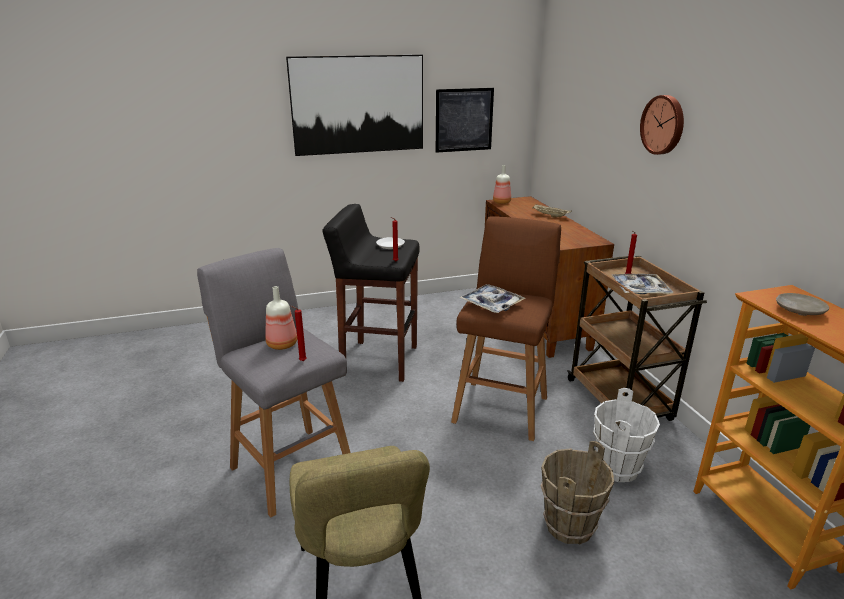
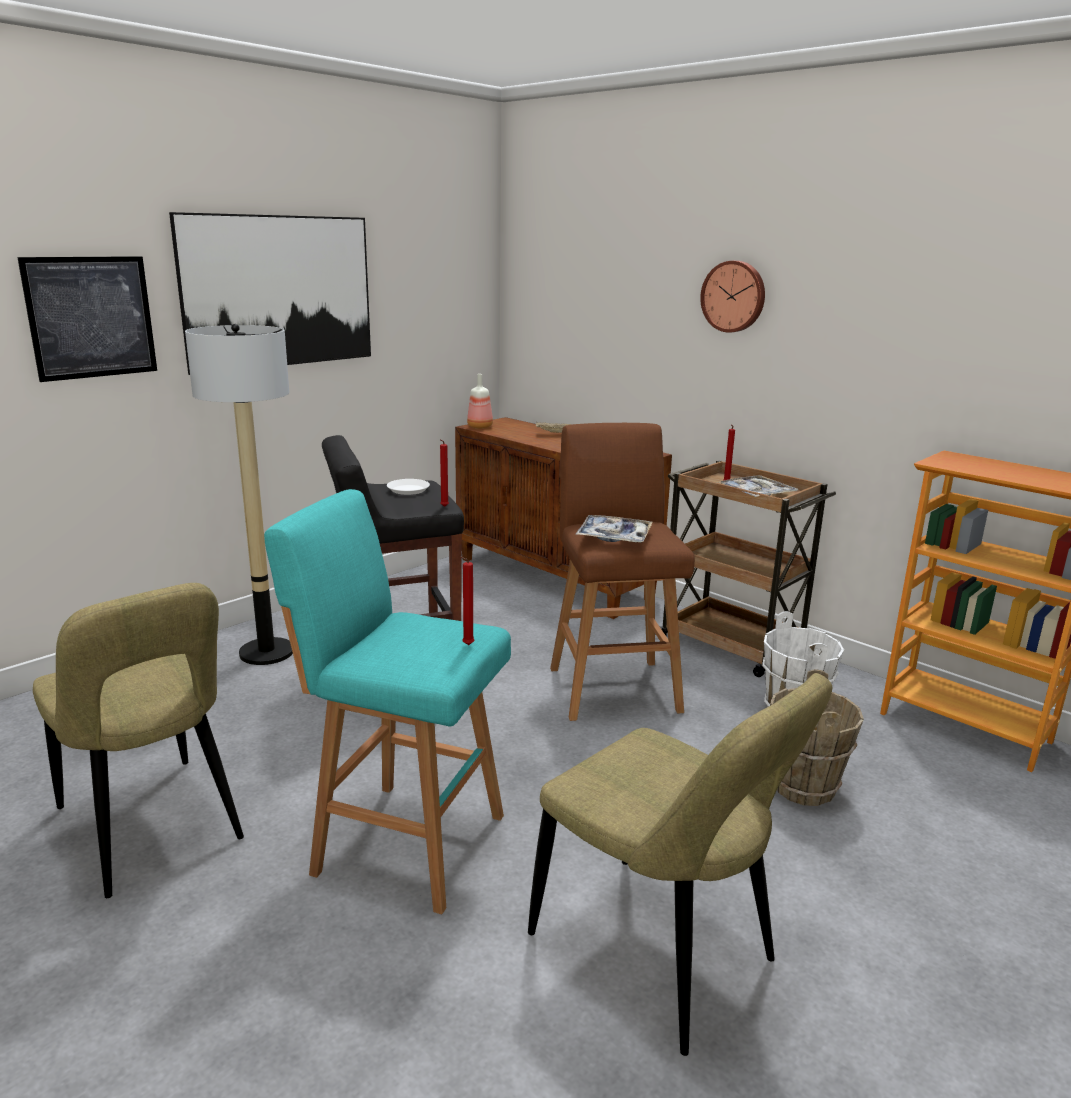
camera: 30 degrees left, 5 degrees down
grey stool [197,248,350,517] -> turquoise stool [264,489,511,914]
bottle [265,286,297,350] -> none
picture [436,88,494,153] -> picture moved to [17,256,157,382]
beige plate [776,293,829,316] -> none
none -> beige chair [33,583,244,898]
none -> floor lamp [185,324,293,665]

